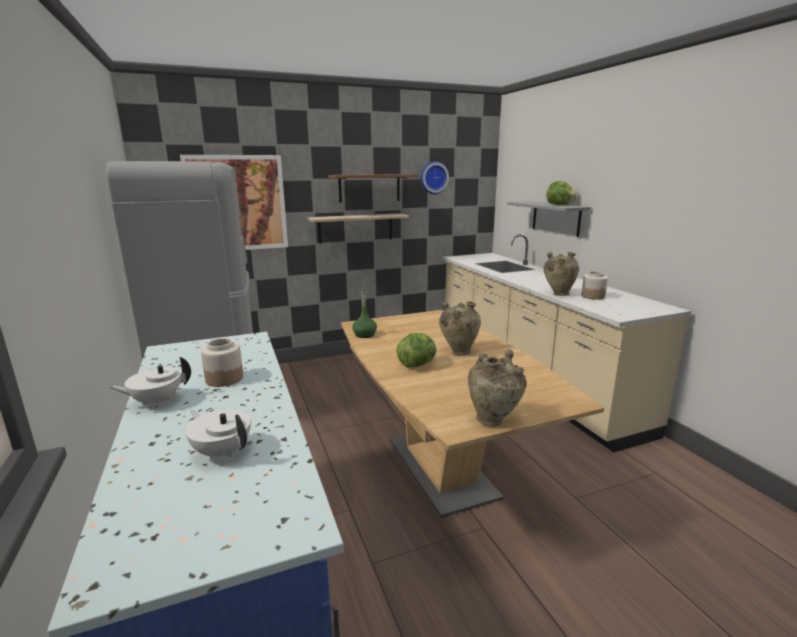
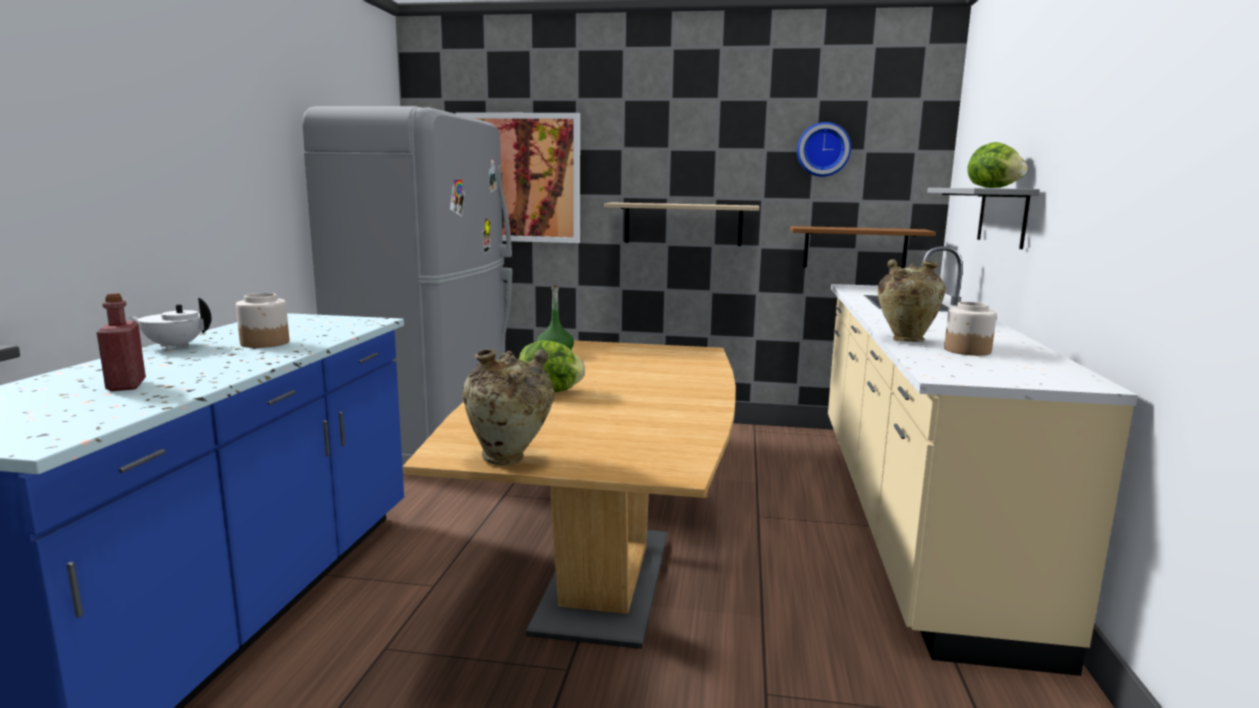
camera: 30 degrees right, 5 degrees down
white teapot [185,409,251,460] -> red bottle [97,293,146,391]
brown shelf [328,174,419,203] -> brown shelf moved to [790,226,936,269]
beige vase [439,301,481,355] -> none

